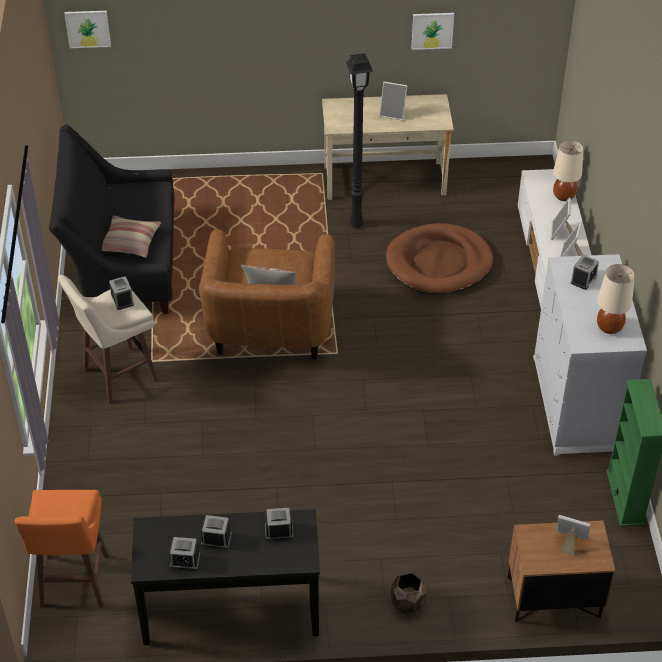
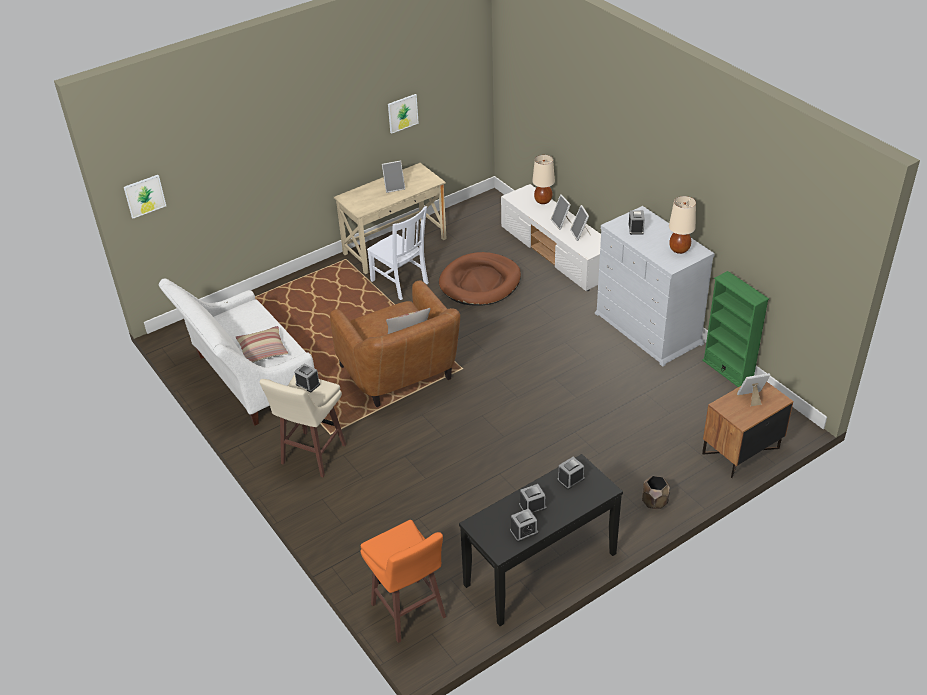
camera: 30 degrees left, 5 degrees down
black sofa [49,125,174,314] -> white sofa [159,278,314,425]
black floor lamp [346,53,373,229] -> white chair [367,206,429,300]

